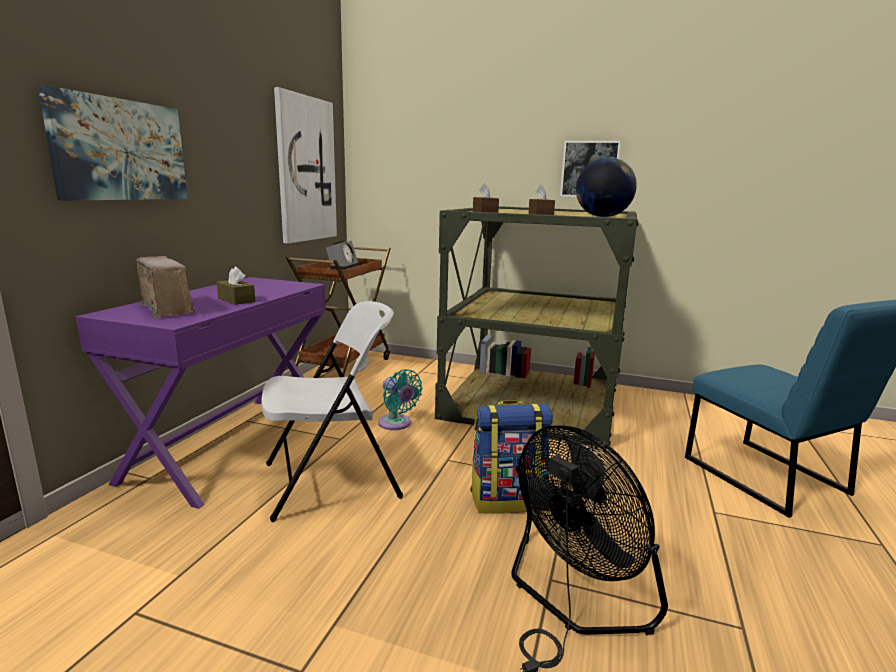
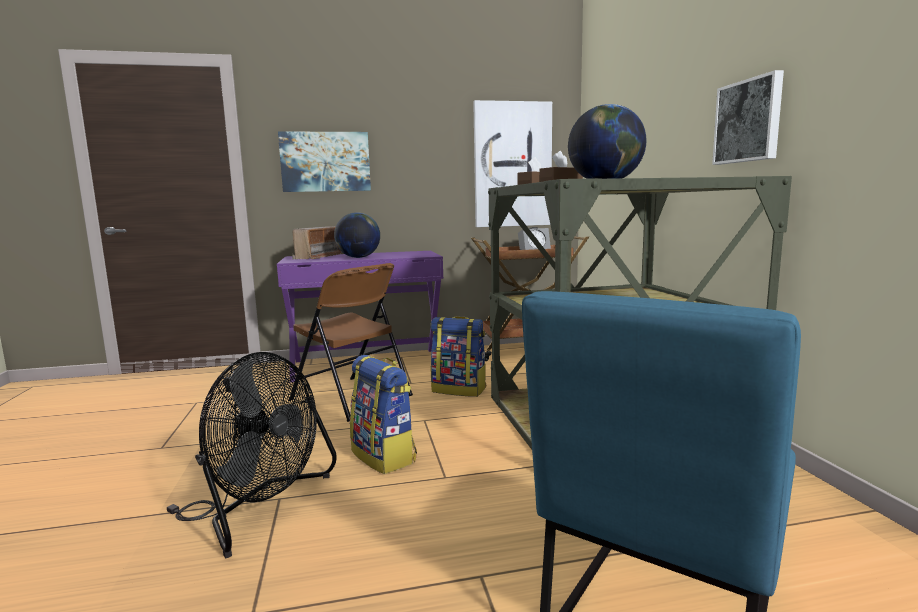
camera: 60 degrees right, 5 degrees down
brown tissue box [217,267,255,305] -> globe [334,212,380,258]
white chair [262,301,403,522] -> brown chair [289,263,413,422]
turquoise fan [378,369,423,430] -> backpack [430,316,486,397]

